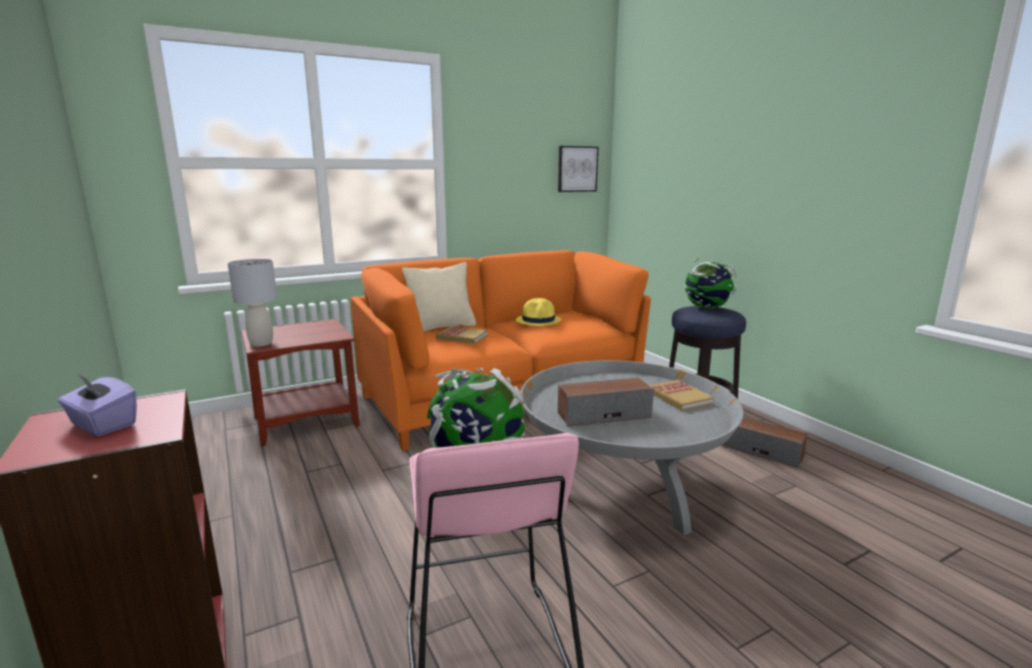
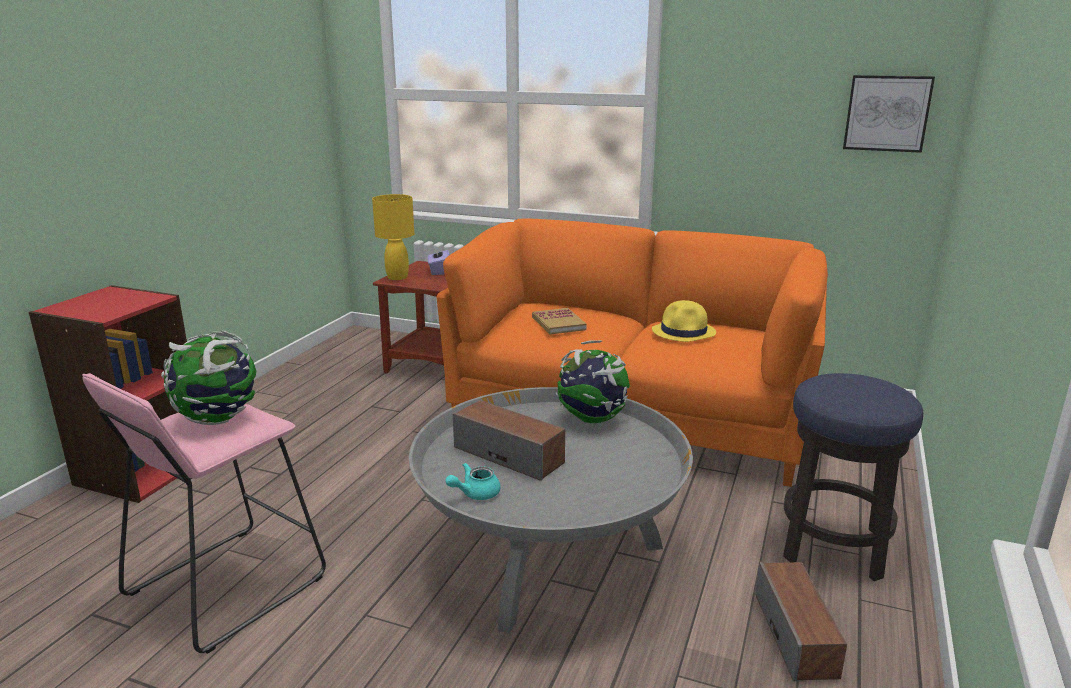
camera: 50 degrees right, 5 degrees up
purple tissue box [58,374,137,436] -> purple tissue box moved to [428,246,449,275]
grey table lamp [228,259,277,347] -> yellow table lamp [372,194,415,280]
beige pillow [402,262,476,332] -> none
book [649,380,714,411] -> none
globe [684,258,737,309] -> globe moved to [556,340,630,423]
none -> turquoise teapot [445,463,501,500]

